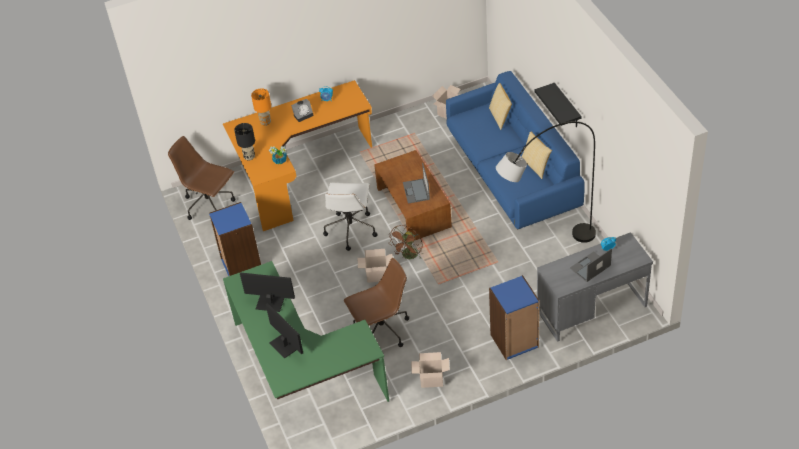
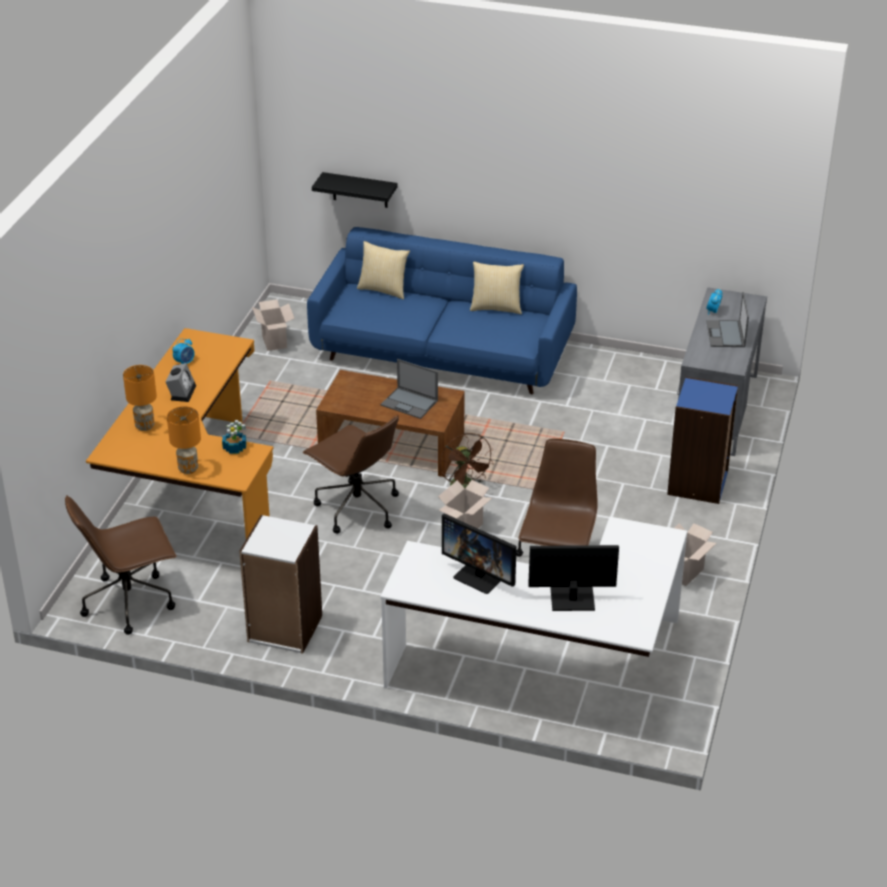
camera: 55 degrees left, 10 degrees down
blue bookcase [209,202,261,276] -> white bookcase [239,515,322,654]
green desk [223,261,389,402] -> white desk [380,517,688,688]
black table lamp [234,123,255,161] -> orange table lamp [167,406,201,474]
monitor [240,272,295,312] -> monitor turned 105 degrees counterclockwise [442,514,517,594]
white office chair [323,183,378,251] -> brown office chair [303,415,399,534]
grey floor lamp [496,121,596,243] -> none
black shelf [534,83,582,127] -> black shelf moved to [312,172,398,208]

